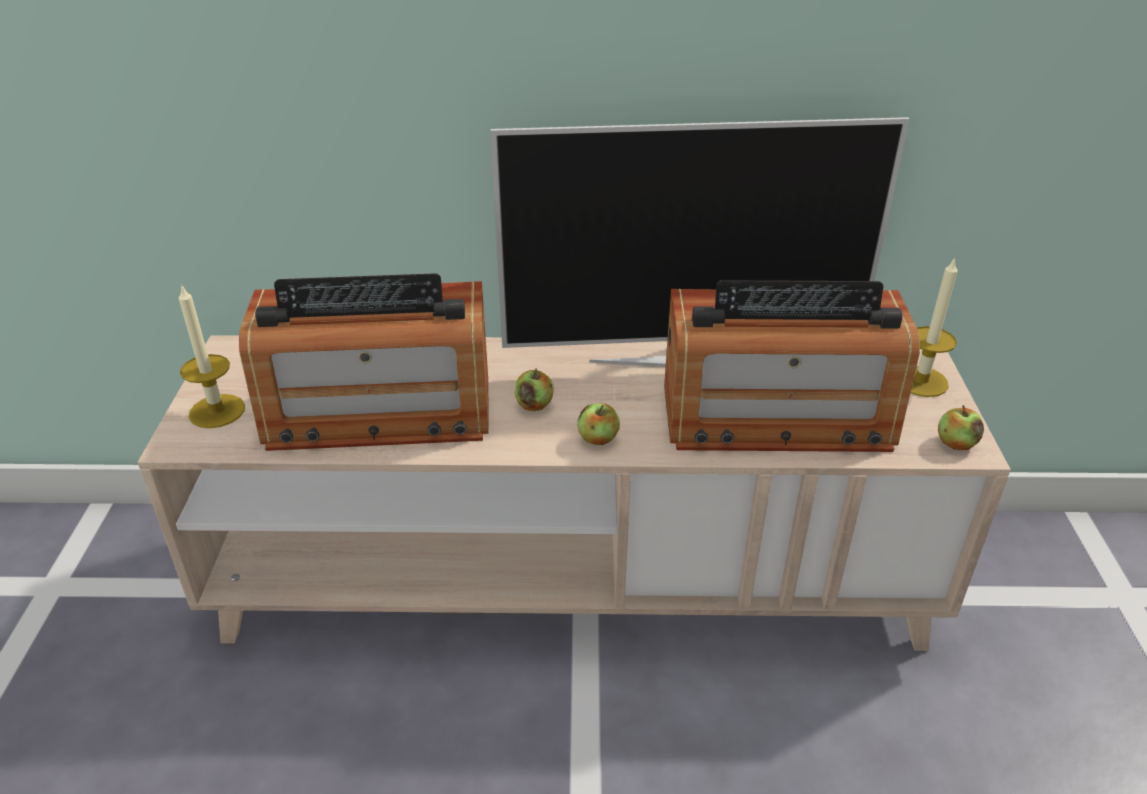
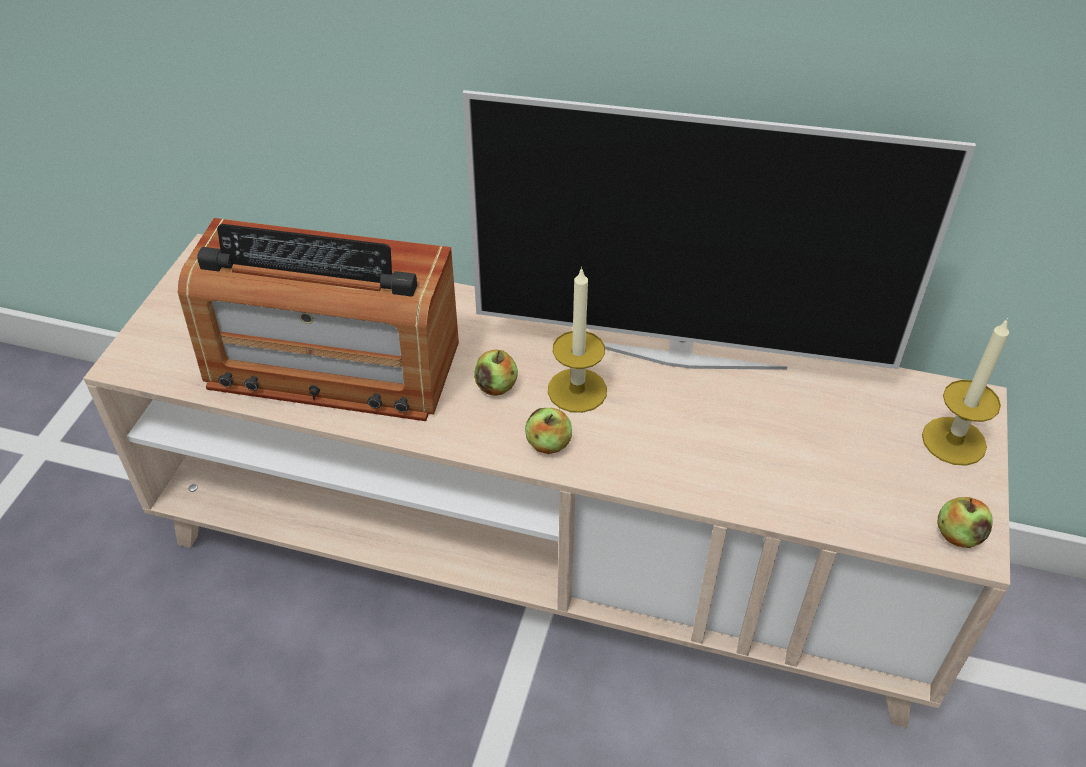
camera: 15 degrees right, 10 degrees up
candle [179,284,245,428] -> candle moved to [548,267,607,413]
radio [664,280,920,452] -> none

